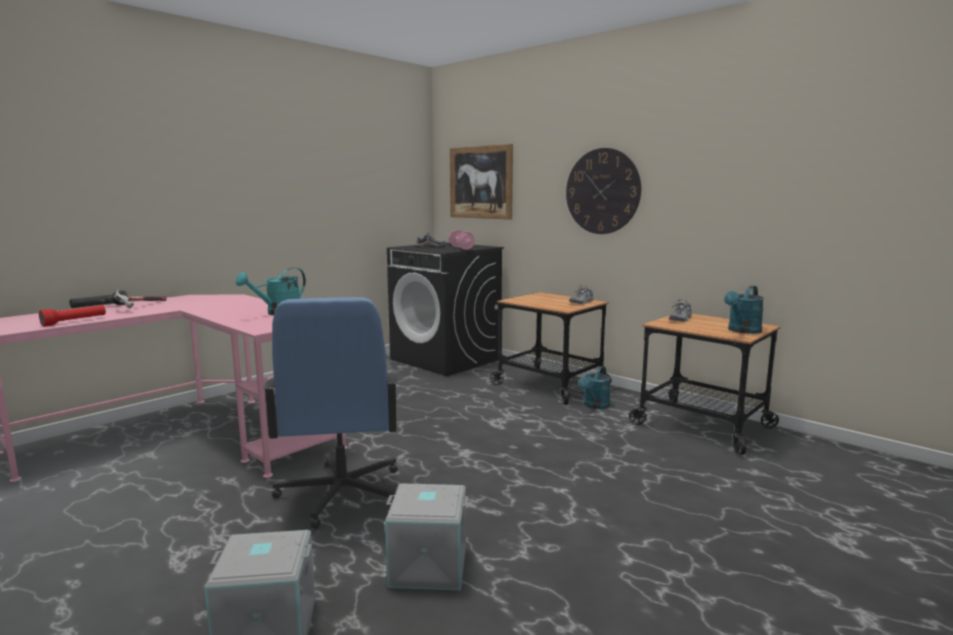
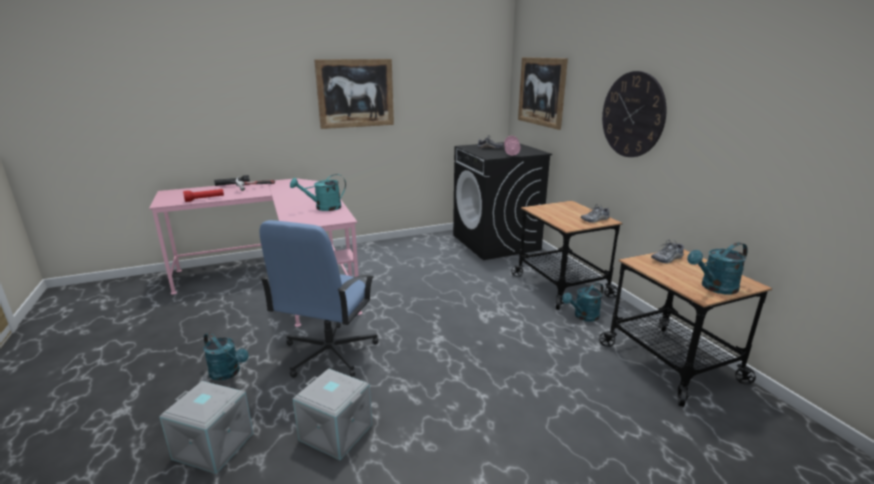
camera: 25 degrees right, 10 degrees up
none -> turquoise watering can [203,332,249,381]
none -> picture [314,59,394,129]

